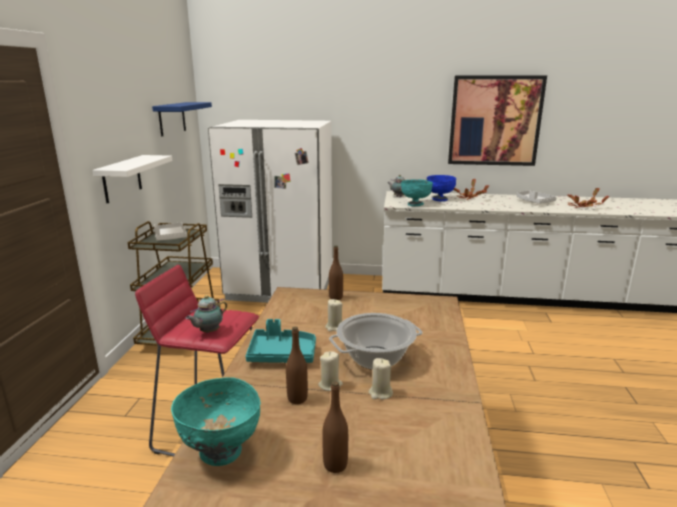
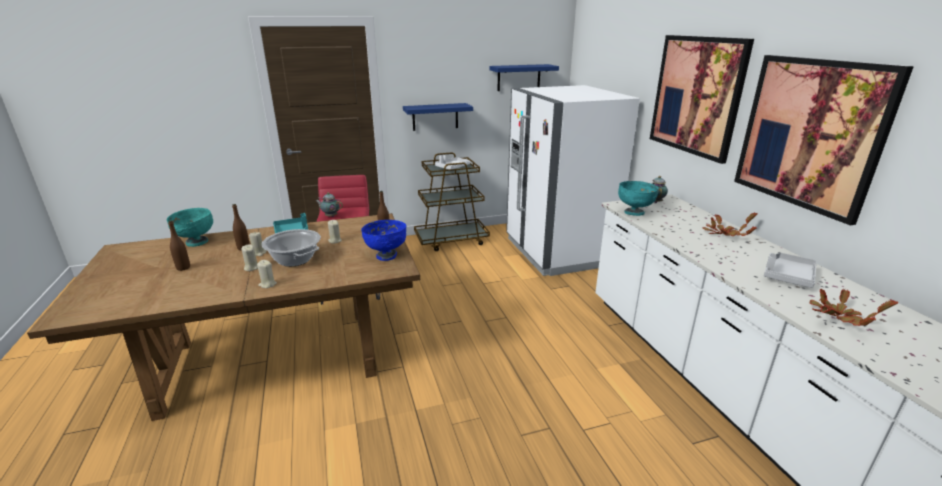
camera: 65 degrees right, 5 degrees up
white shelf [92,155,173,203] -> blue shelf [403,103,473,131]
blue bowl [427,175,456,201] -> blue bowl moved to [361,220,406,261]
none -> beige candle [257,260,277,288]
none -> picture [650,35,754,164]

